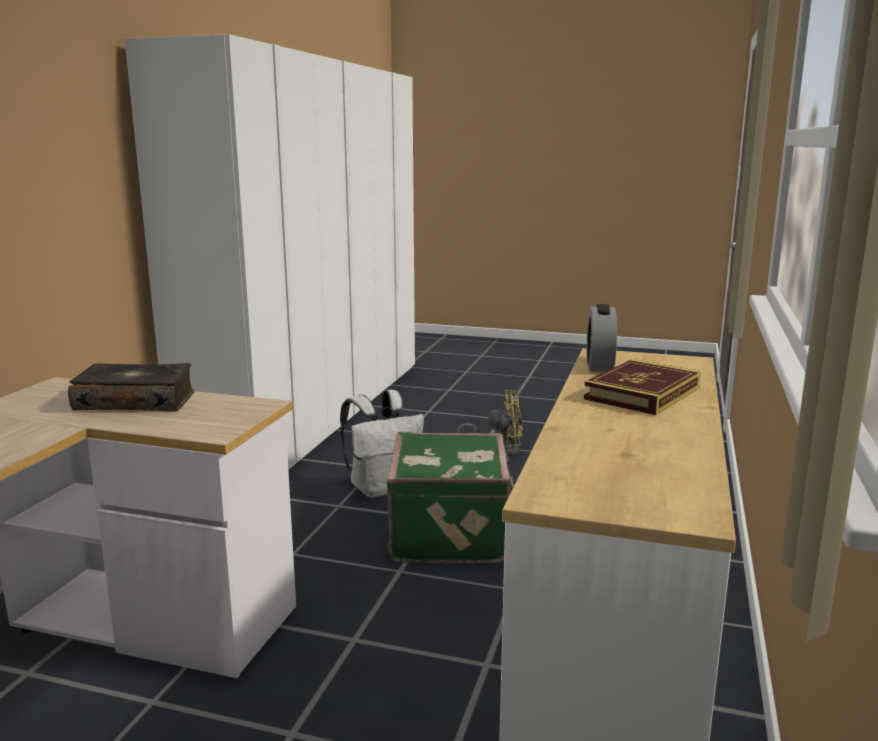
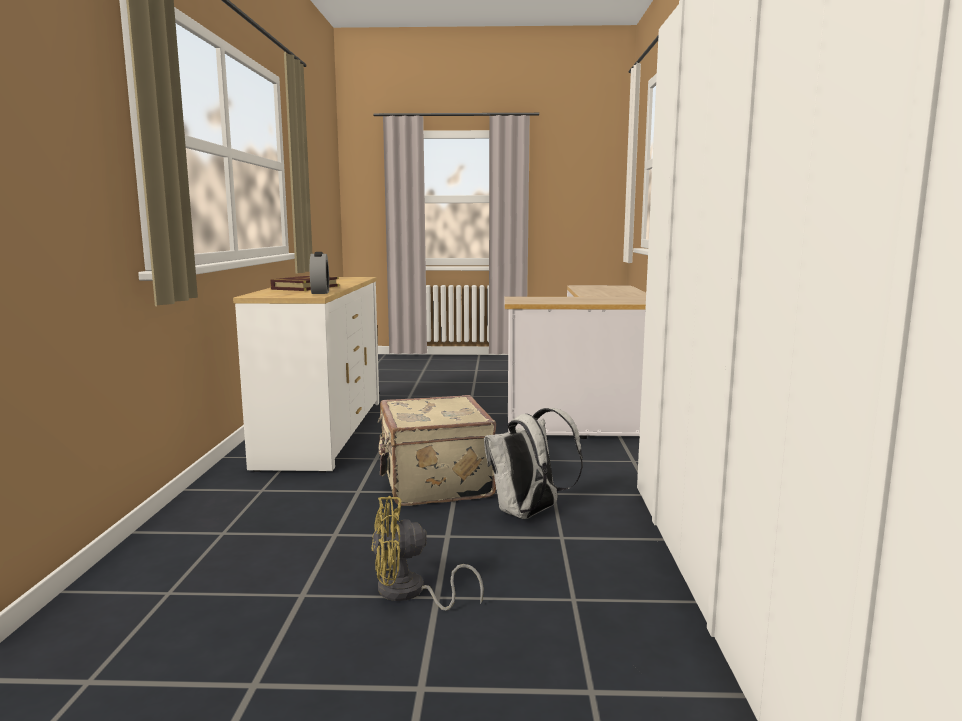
camera: 165 degrees right, 5 degrees down
book [68,363,194,412] -> none
green suitcase [387,432,513,563] -> beige suitcase [377,395,496,506]

